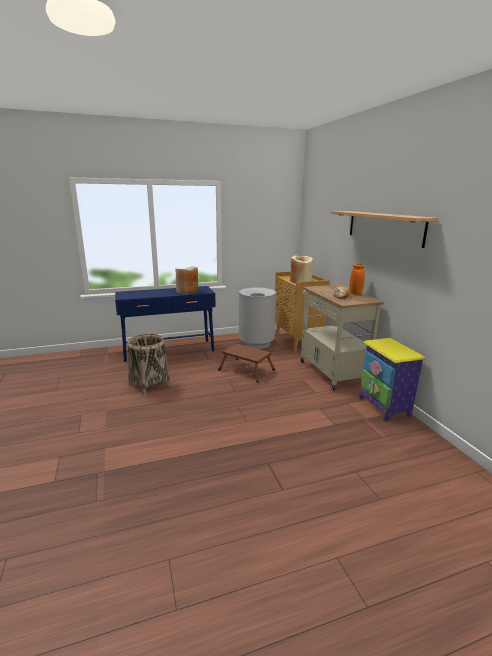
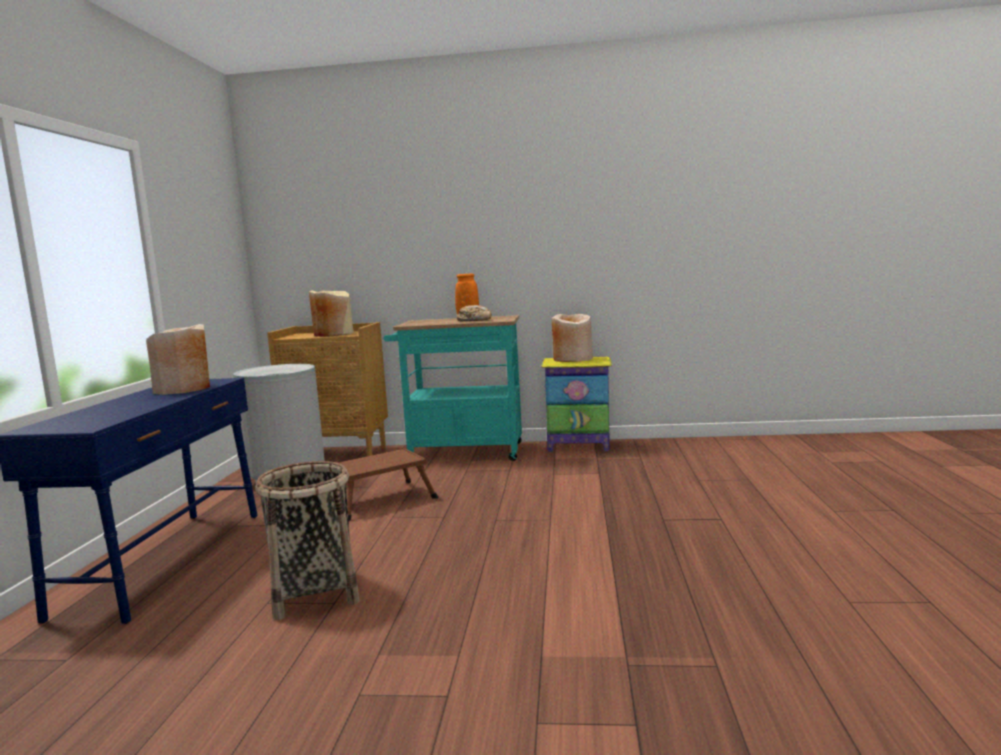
camera: 65 degrees left, 10 degrees down
beige cart [301,284,384,390] -> turquoise cart [383,315,522,461]
shelf [331,211,438,248] -> none
none -> beige vase [551,314,593,362]

